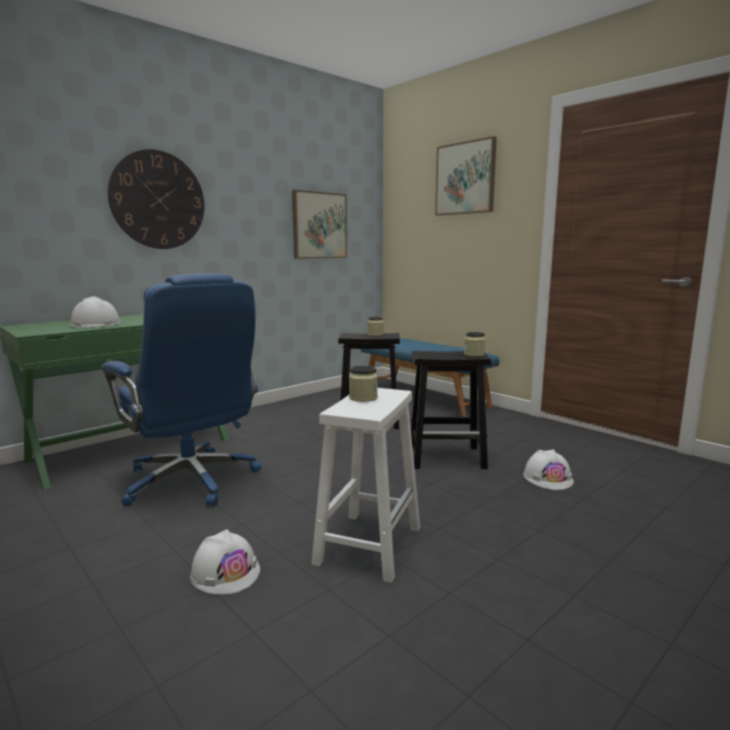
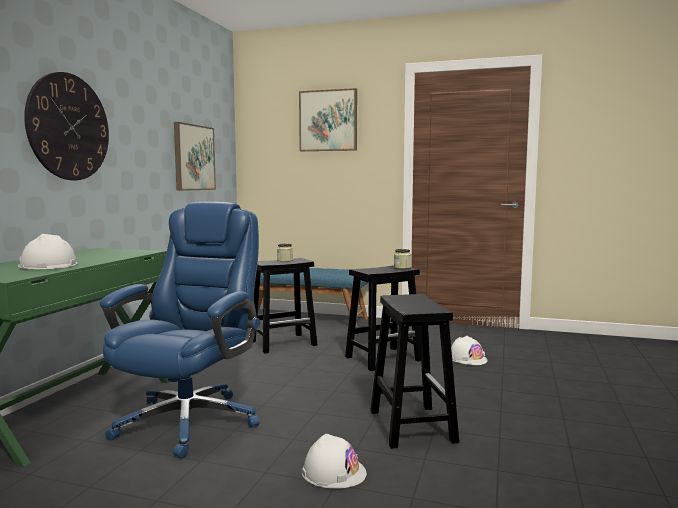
camera: 30 degrees left, 5 degrees down
blue office chair [101,273,261,507] -> blue office chair turned 90 degrees counterclockwise [100,202,260,458]
white stool [311,388,420,583] -> black stool [370,294,459,449]
jar [349,366,378,402] -> none

